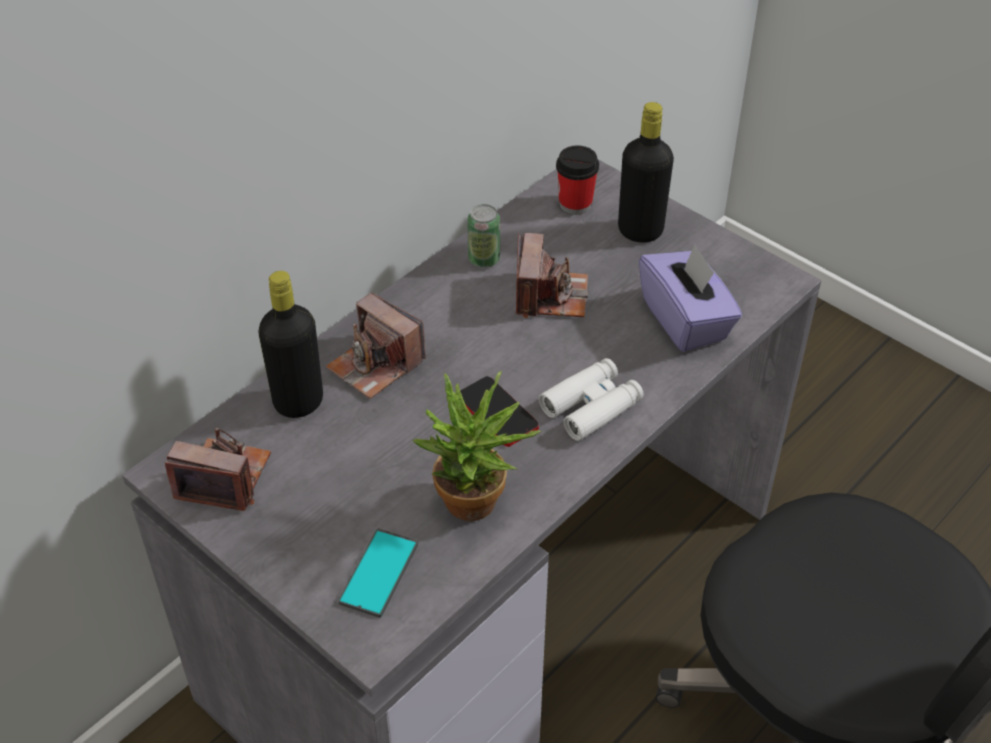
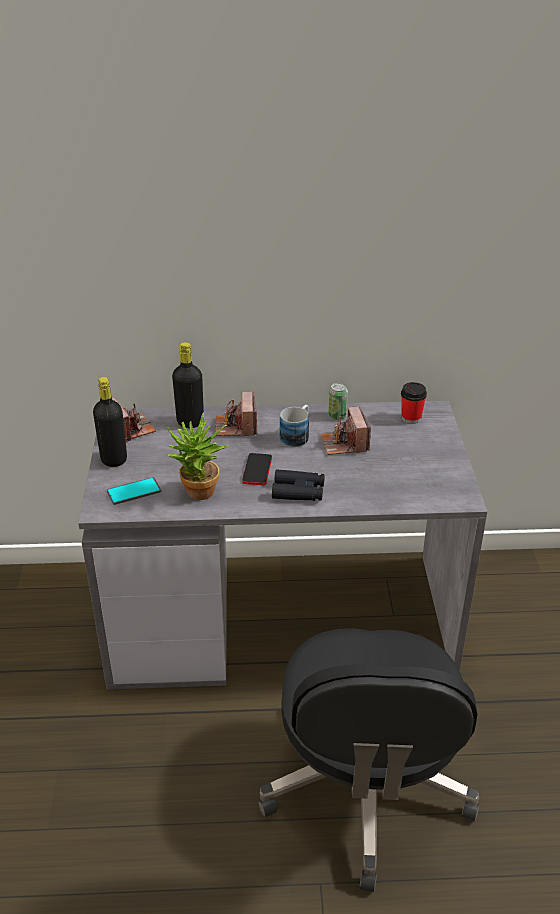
camera: 45 degrees right, 10 degrees down
camera [516,233,588,318] -> camera turned 120 degrees clockwise [321,406,371,455]
white binoculars [539,358,644,441] -> black binoculars [272,469,324,501]
black bottle [618,102,674,243] -> black bottle moved to [93,377,127,467]
purple tissue box [639,244,742,352] -> none
none -> mug [280,405,309,447]

